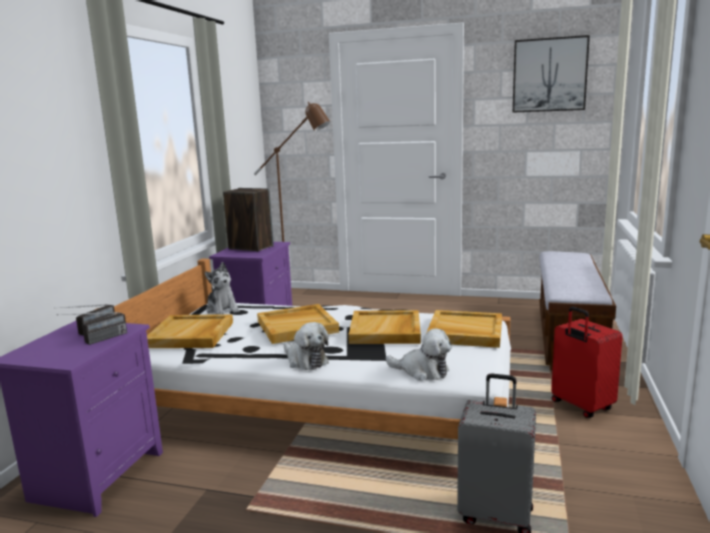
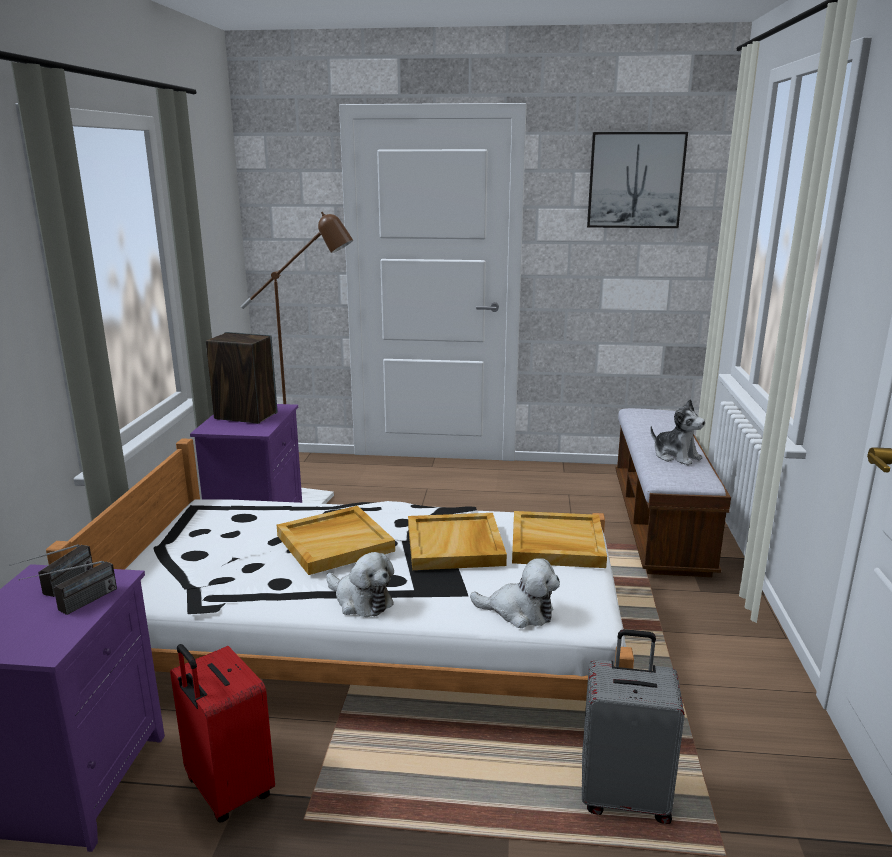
camera: 10 degrees left, 5 degrees up
beige tray [147,314,233,348] -> none
plush toy [204,262,240,315] -> plush toy moved to [650,399,705,466]
red suitcase [551,306,623,418] -> red suitcase moved to [170,644,275,823]

